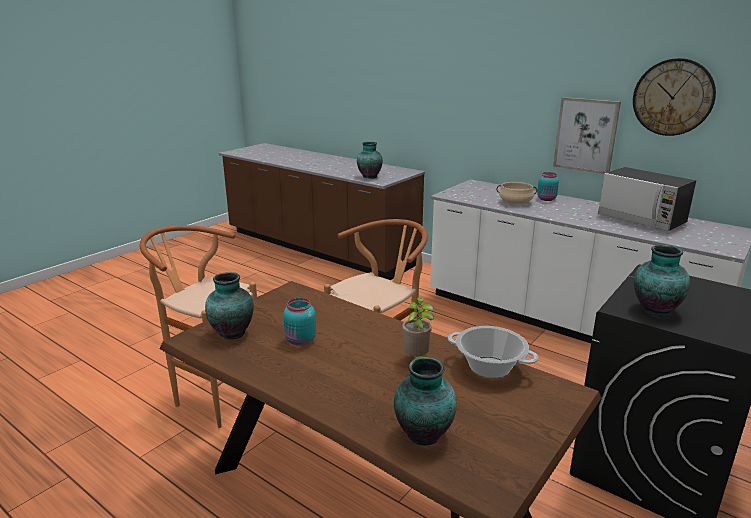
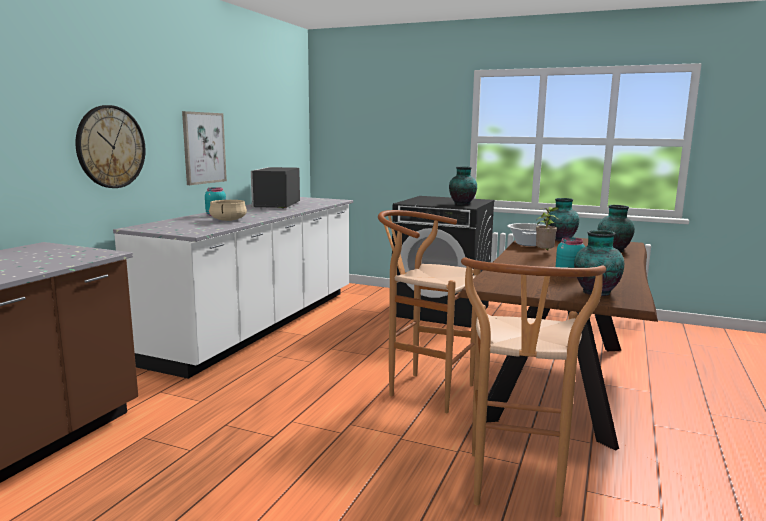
camera: 105 degrees left, 10 degrees down
vase [357,142,383,179] -> vase moved to [548,198,579,241]
microwave [598,167,696,231] -> microwave turned 150 degrees clockwise [251,167,300,209]
wall clock [633,58,716,136] -> wall clock moved to [76,105,145,188]

